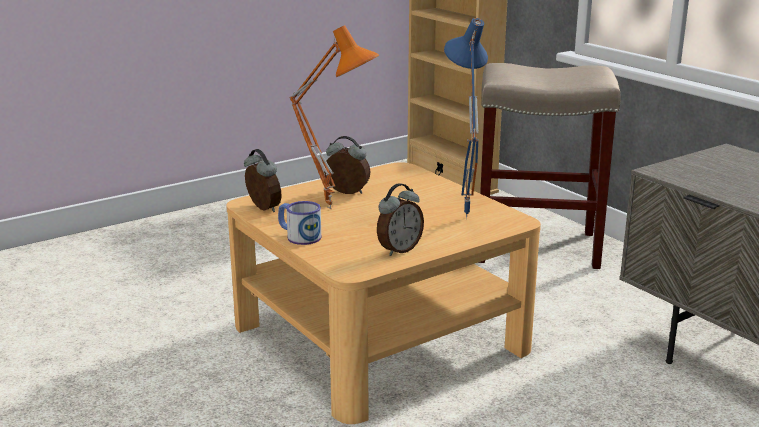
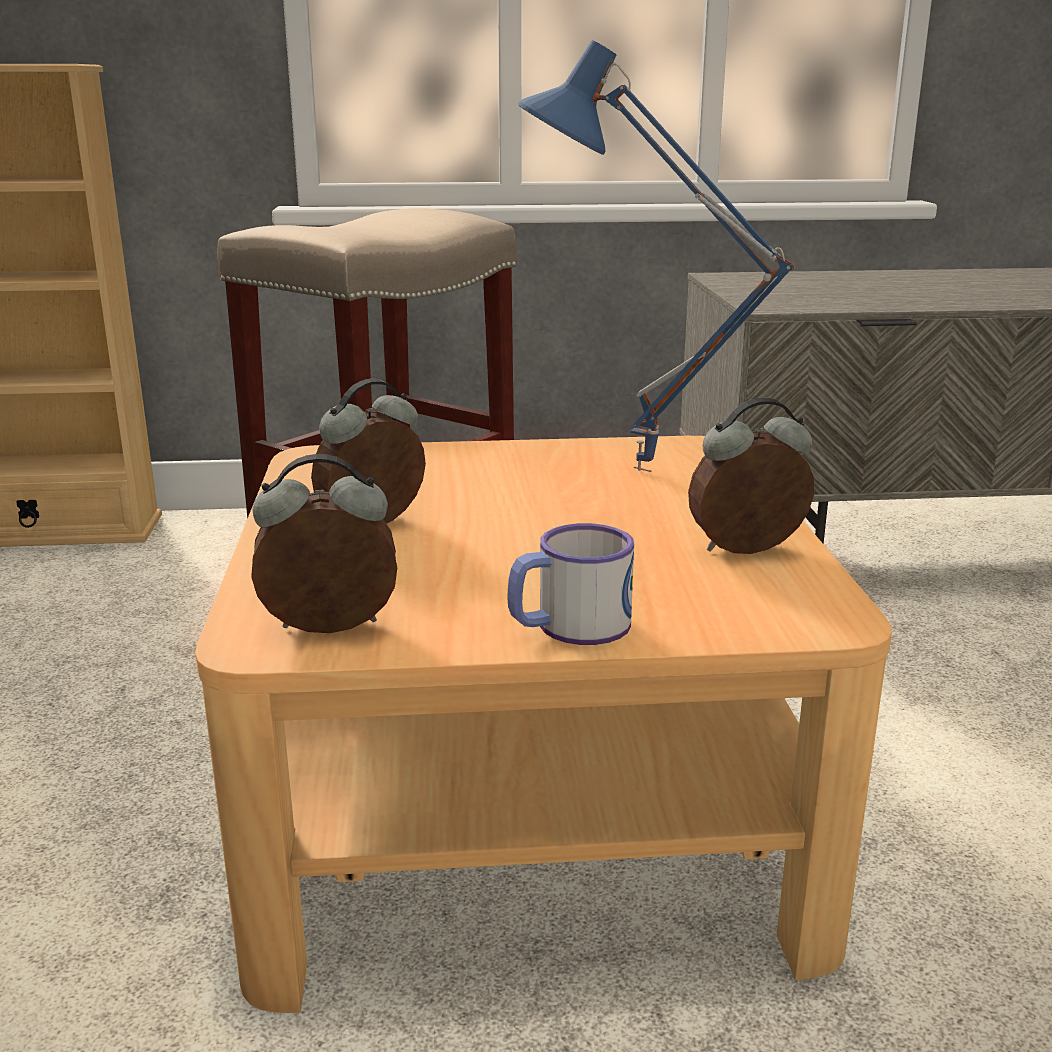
camera: 60 degrees left, 0 degrees up
orange table lamp [290,25,379,209] -> none
alarm clock [377,183,424,256] -> alarm clock turned 90 degrees counterclockwise [688,397,814,554]

